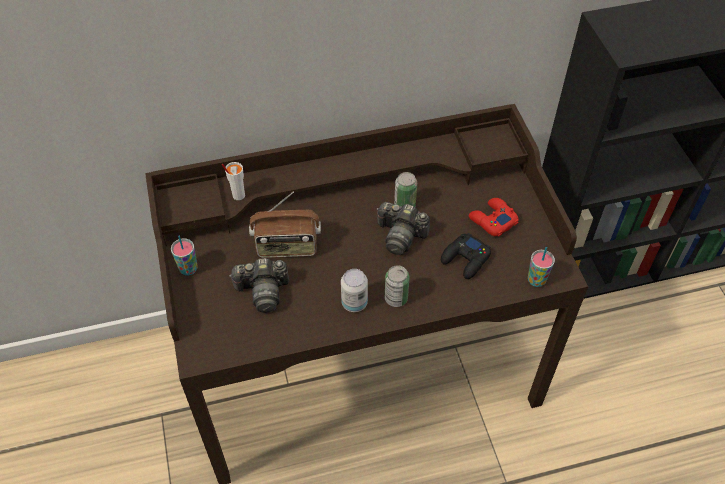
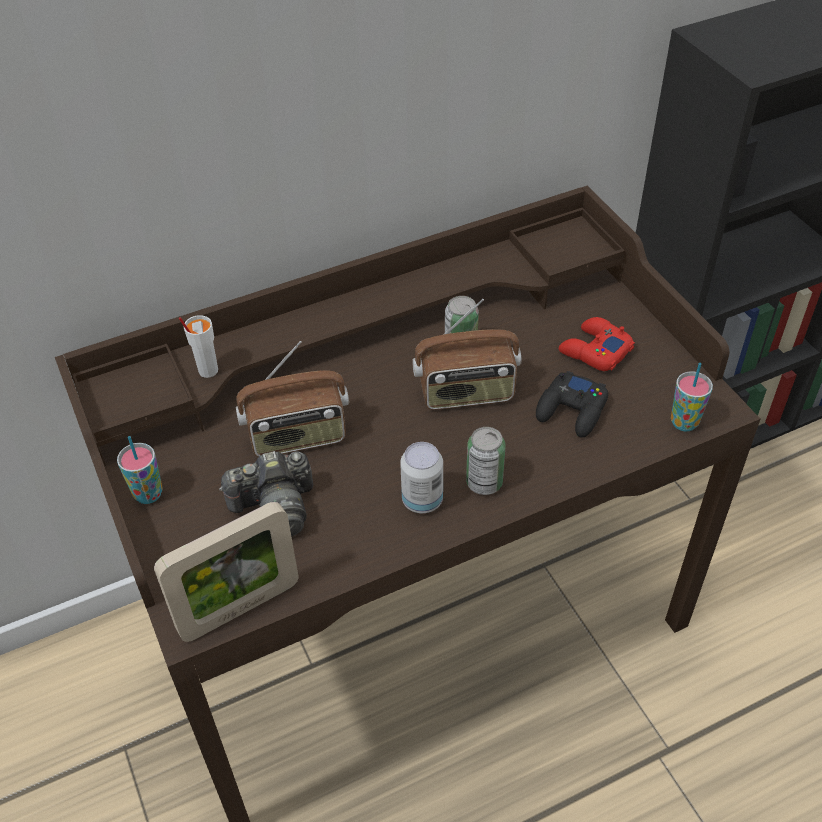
camera: 10 degrees left, 5 degrees down
camera [377,202,430,255] -> radio [412,299,521,410]
none -> picture frame [154,502,299,642]

